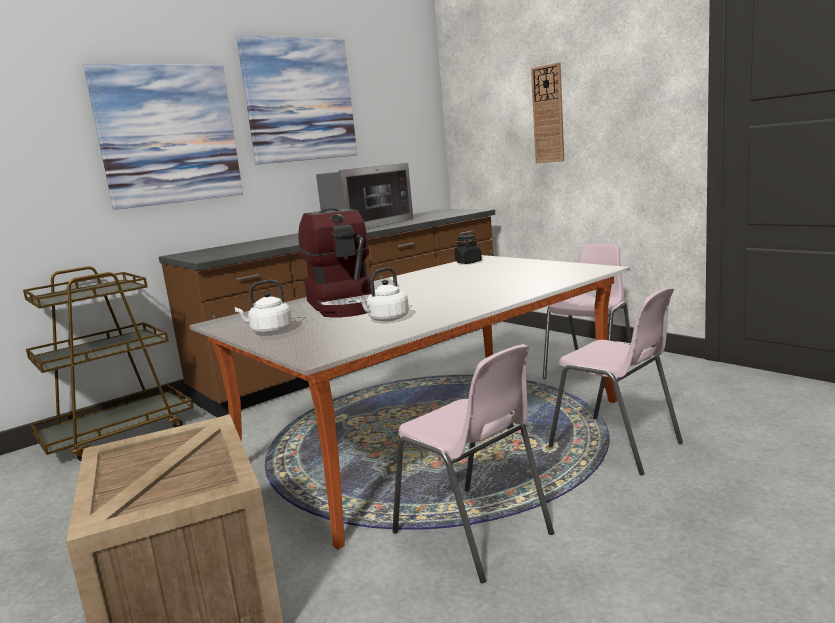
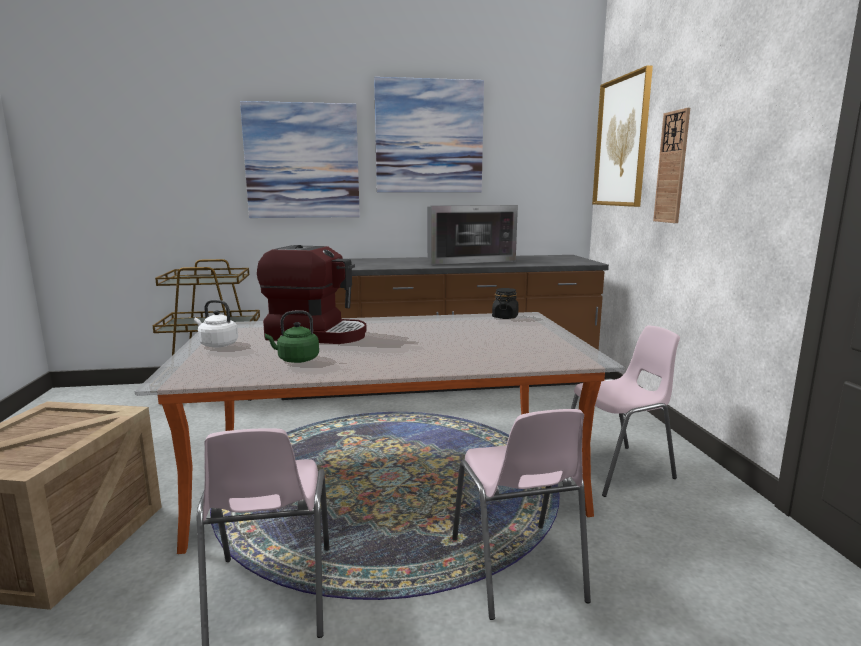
camera: 30 degrees right, 0 degrees up
coffee machine [298,208,372,317] -> coffee machine turned 90 degrees counterclockwise [257,245,367,344]
white kettle [357,267,409,322] -> green kettle [265,310,319,363]
none -> picture [592,65,653,207]

